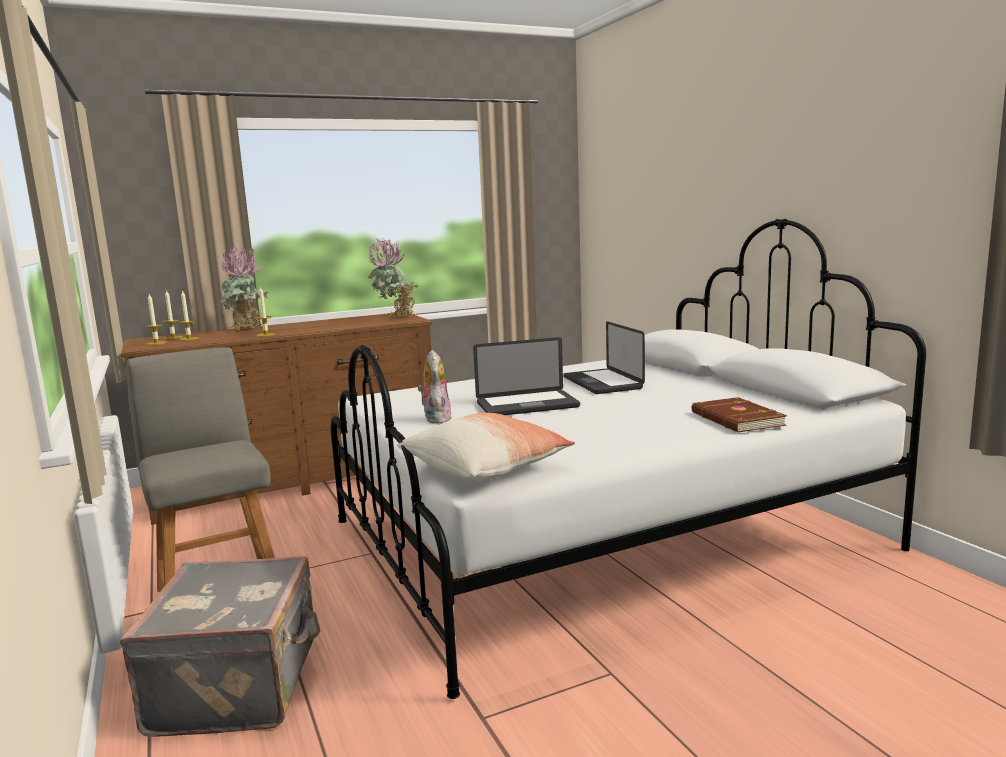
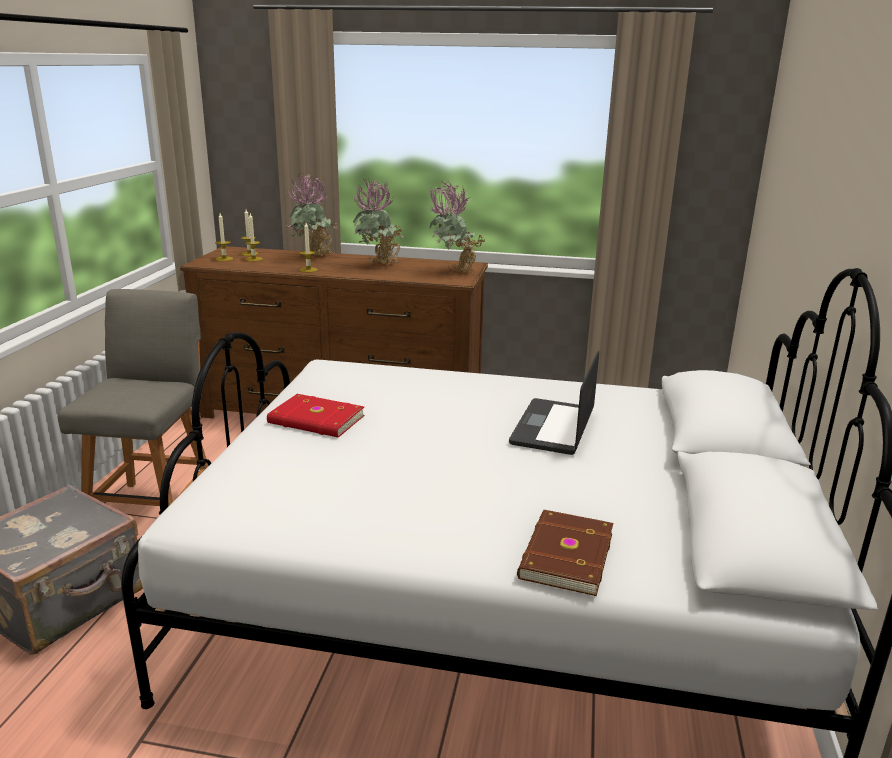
camera: 35 degrees right, 10 degrees up
pillow [397,413,575,482] -> none
plush toy [418,350,452,424] -> red book [267,394,365,437]
laptop [473,337,580,415] -> none
none -> potted plant [353,178,404,265]

